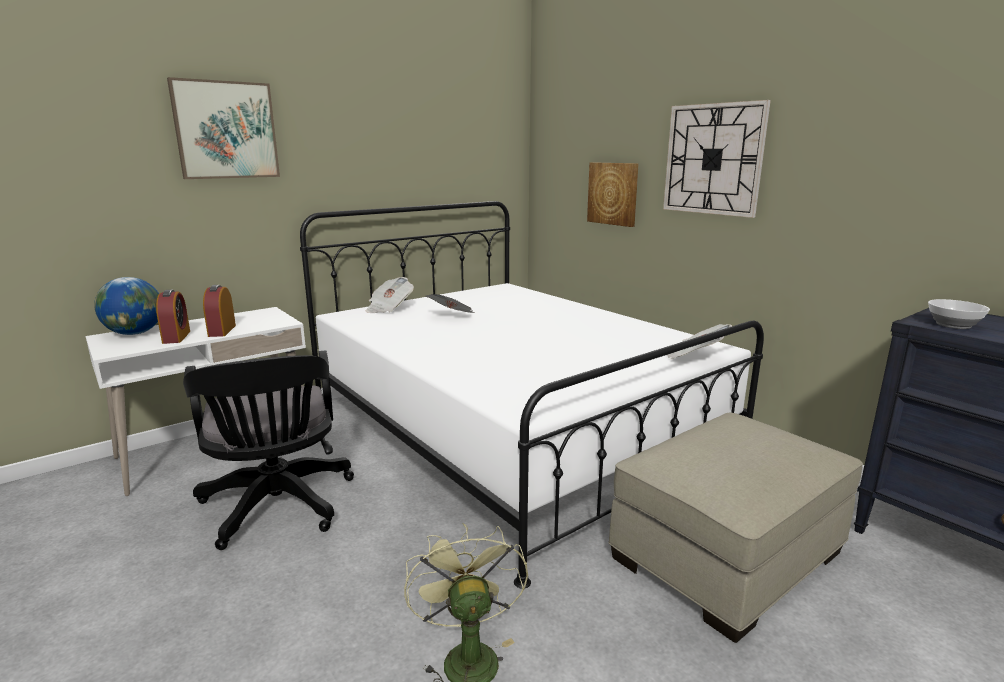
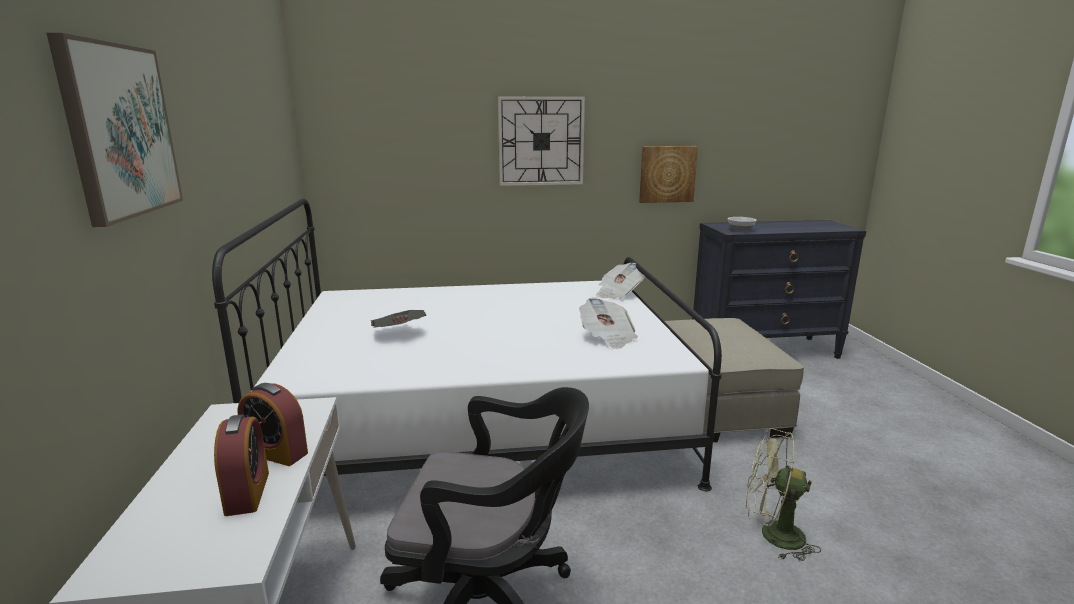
camera: 60 degrees left, 0 degrees up
globe [94,277,159,335] -> none
alarm clock [156,290,190,344] -> alarm clock turned 60 degrees clockwise [214,414,269,516]
newspaper [366,277,414,313] -> newspaper moved to [579,297,638,349]
picture [587,162,638,227] -> picture moved to [639,146,698,203]

